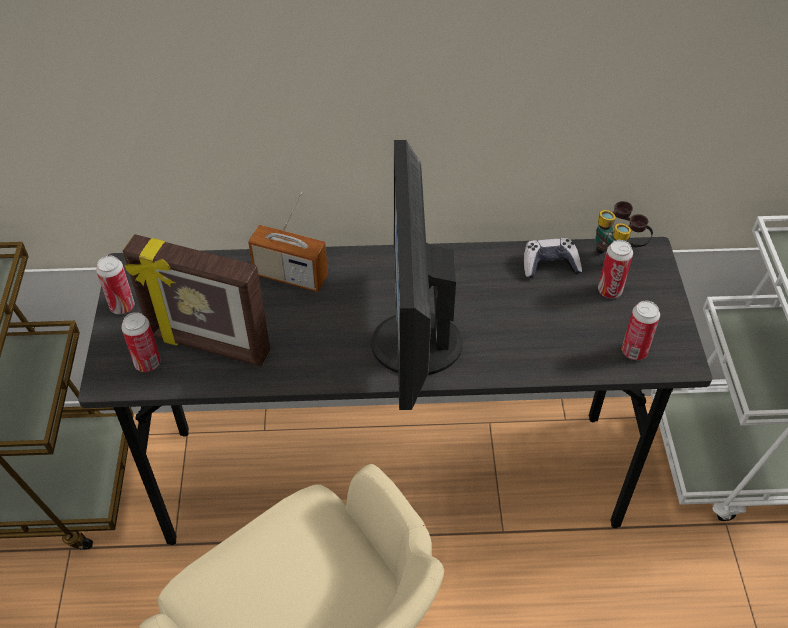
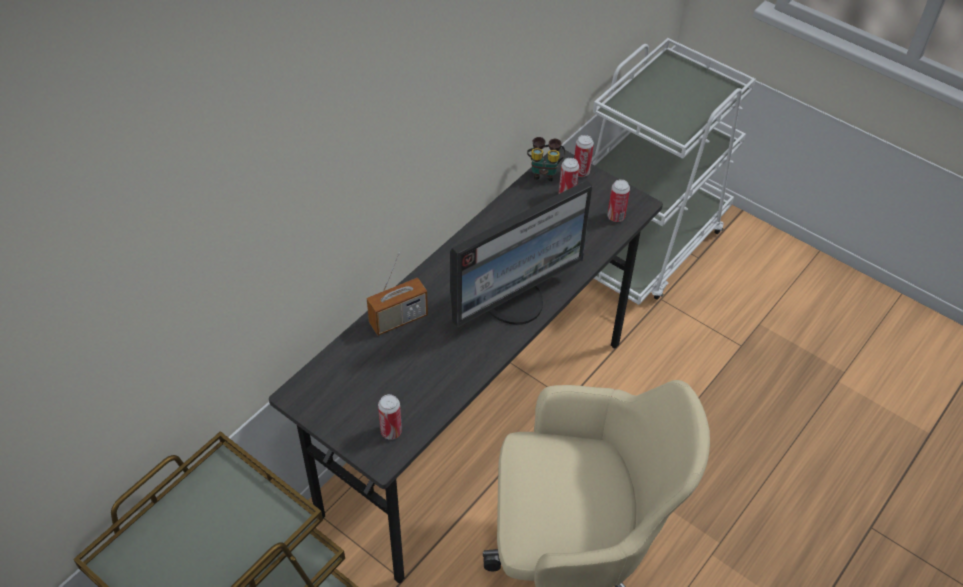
camera: 50 degrees left, 0 degrees up
can [96,256,135,314] -> can moved to [574,135,594,177]
picture frame [123,234,270,367] -> none
monitor [371,140,463,410] -> monitor turned 75 degrees counterclockwise [450,180,593,328]
game controller [523,238,582,279] -> none

